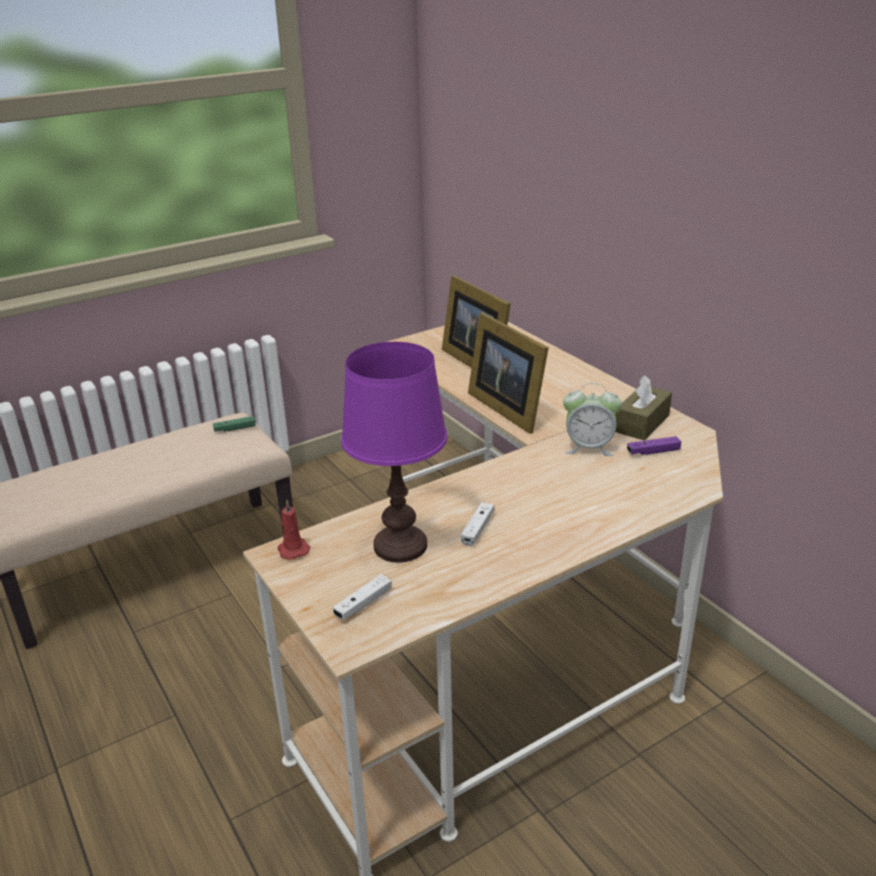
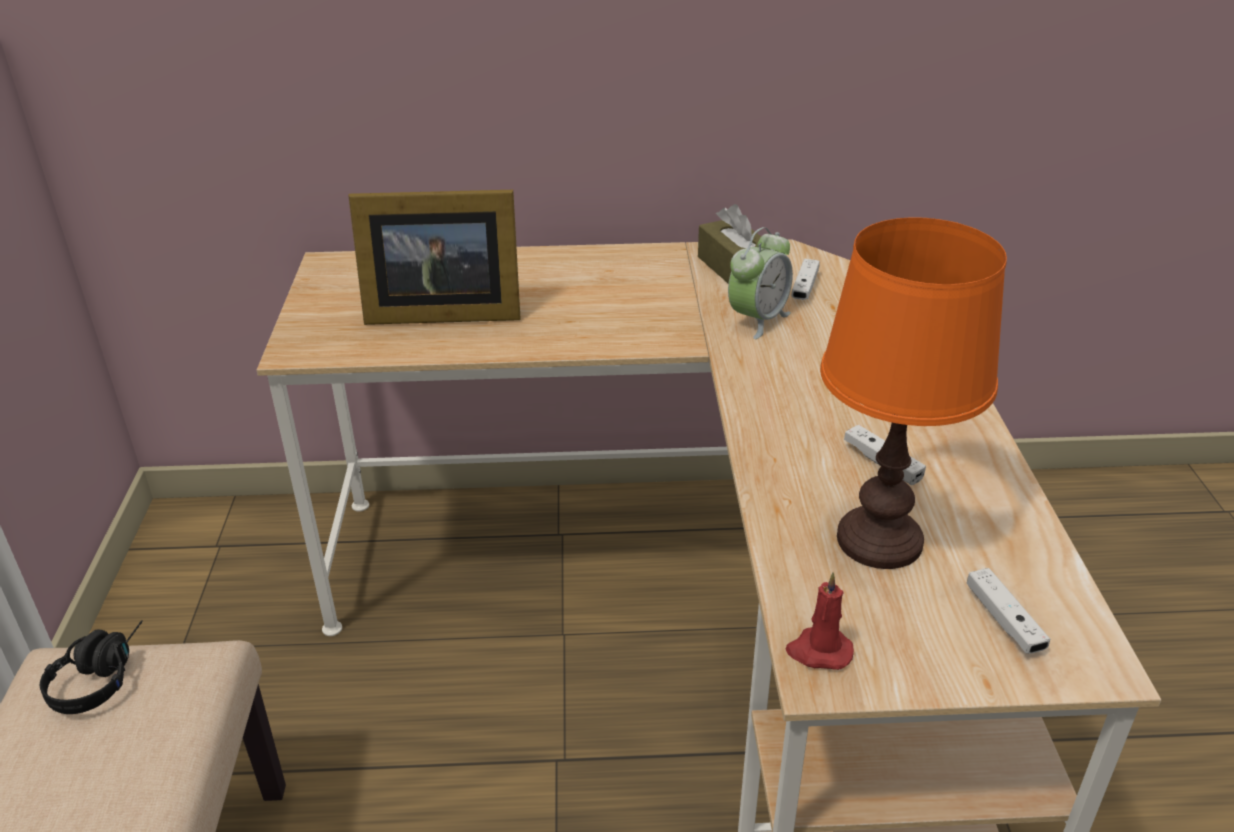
camera: 60 degrees left, 5 degrees up
green game controller [213,416,255,432] -> black headphones [40,620,143,714]
purple table lamp [341,342,447,563] -> orange table lamp [820,217,1007,569]
picture frame [468,313,549,434] -> none
purple game controller [627,436,681,455] -> white game controller [791,259,820,300]

